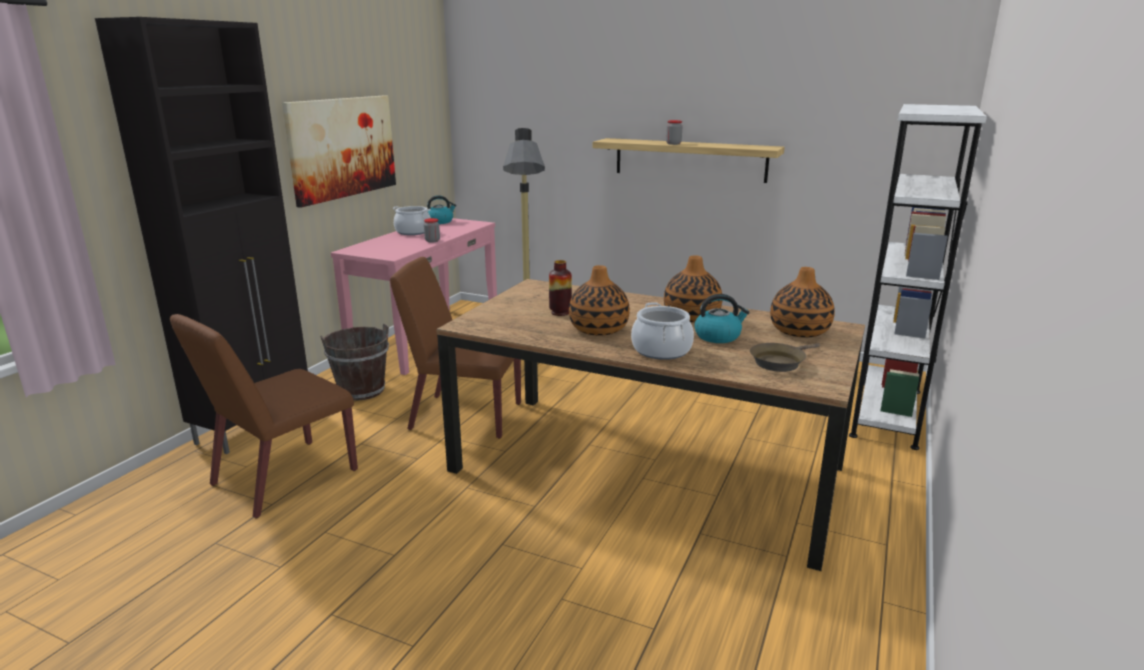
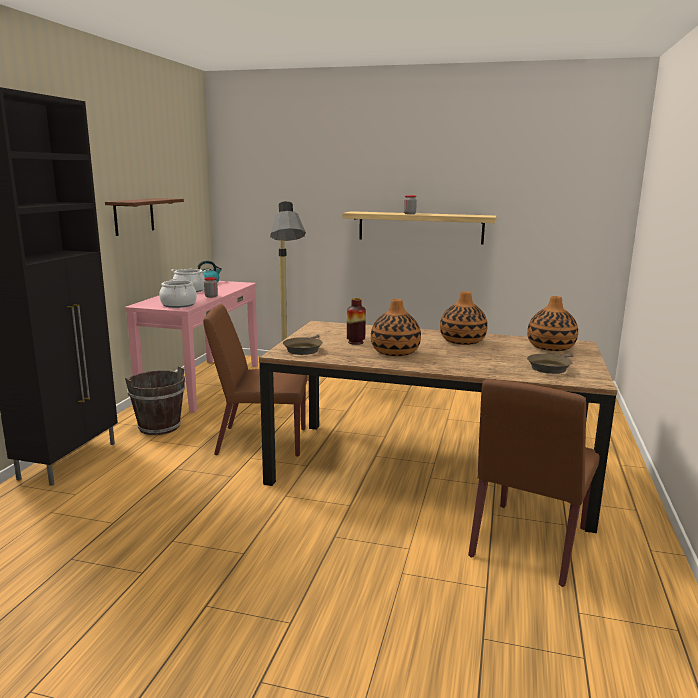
camera: 10 degrees left, 5 degrees down
brown chair [170,314,358,518] -> brown chair moved to [468,379,599,587]
picture [282,95,396,208] -> brown shelf [105,198,184,236]
cooking pot [631,302,694,360] -> cooking pot moved to [159,279,197,308]
kettle [694,294,750,343] -> none
white bookcase [849,104,987,450] -> none
none -> brown frying pan [283,335,323,355]

